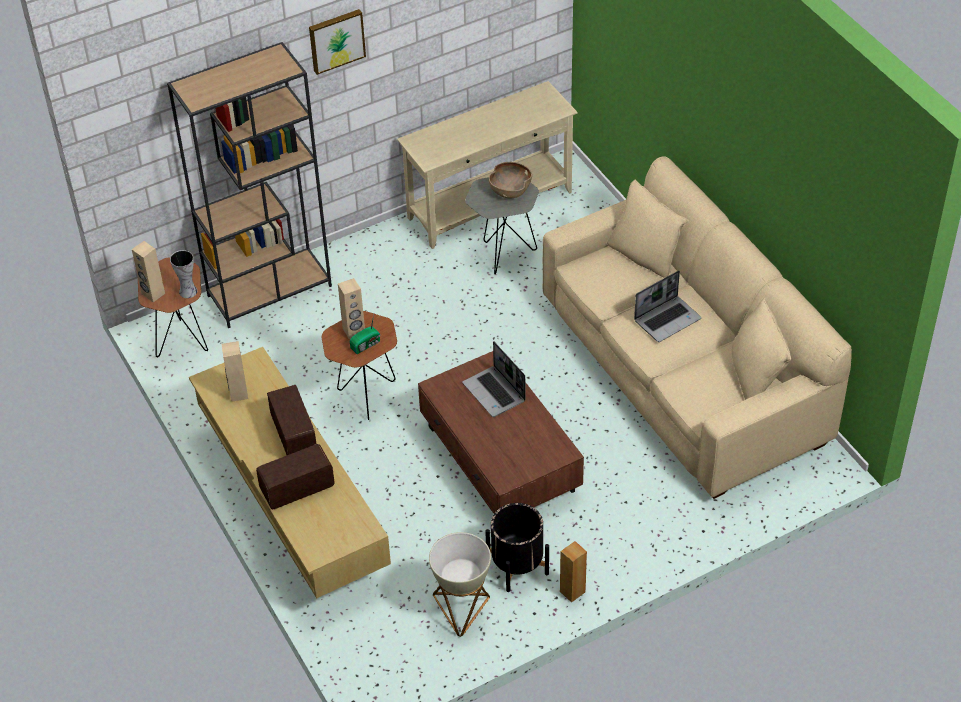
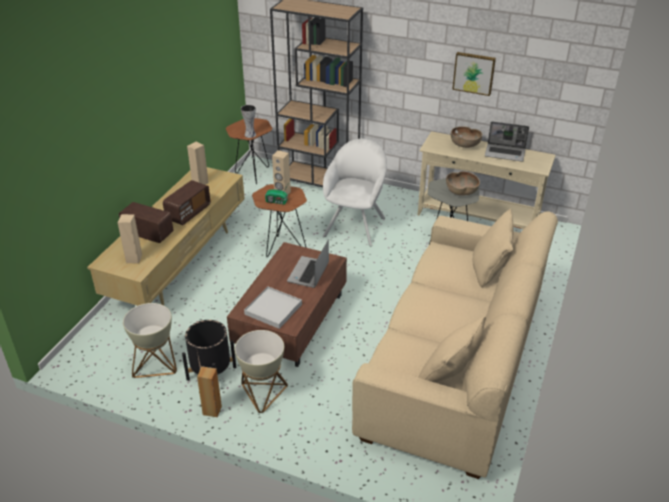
camera: 50 degrees right, 10 degrees down
beige speaker [132,241,165,302] -> beige speaker moved to [117,214,142,264]
picture [309,9,366,75] -> picture moved to [452,52,496,96]
laptop [634,270,701,342] -> laptop moved to [485,121,529,162]
none -> planter [234,330,288,413]
none -> white tray [244,286,302,329]
none -> white armchair [323,139,387,246]
none -> brown bowl [451,126,482,148]

